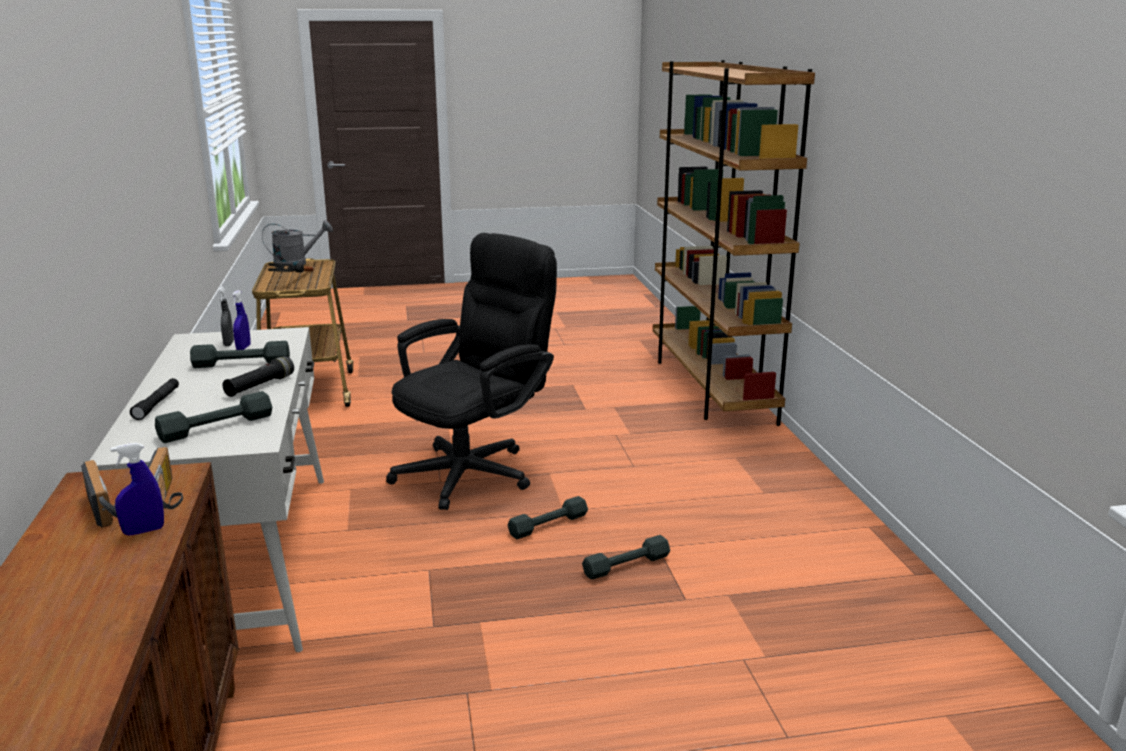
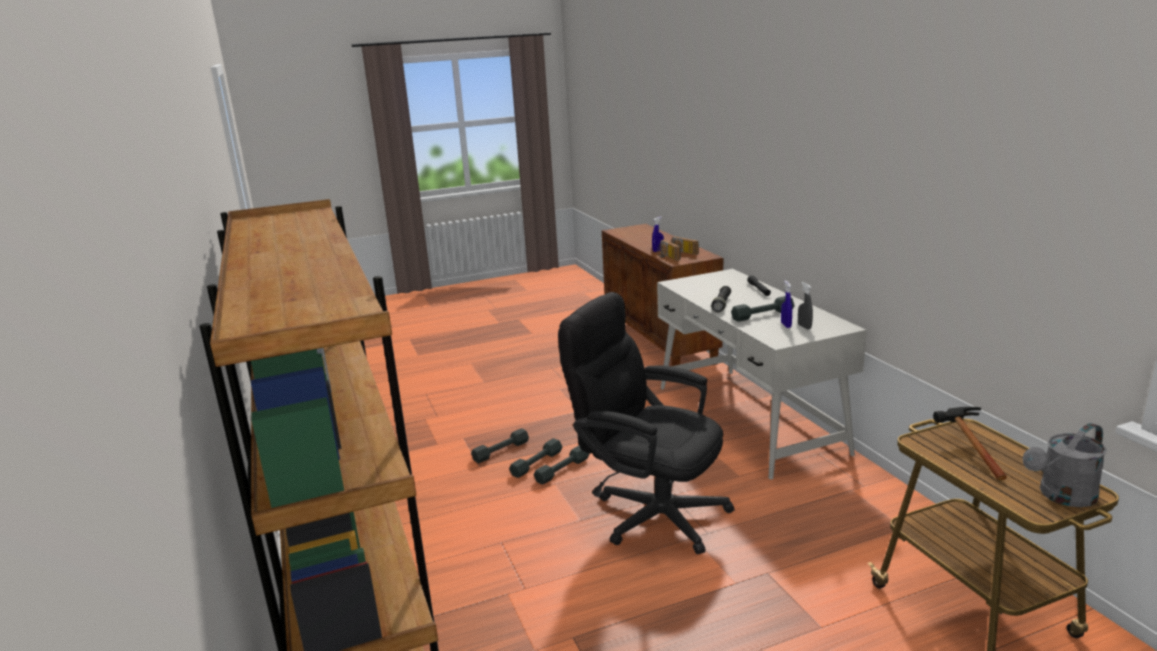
camera: 170 degrees right, 0 degrees up
grey dumbbell [155,391,272,443] -> grey dumbbell moved to [509,438,563,478]
black office chair [386,233,557,510] -> black office chair turned 90 degrees clockwise [558,292,734,554]

